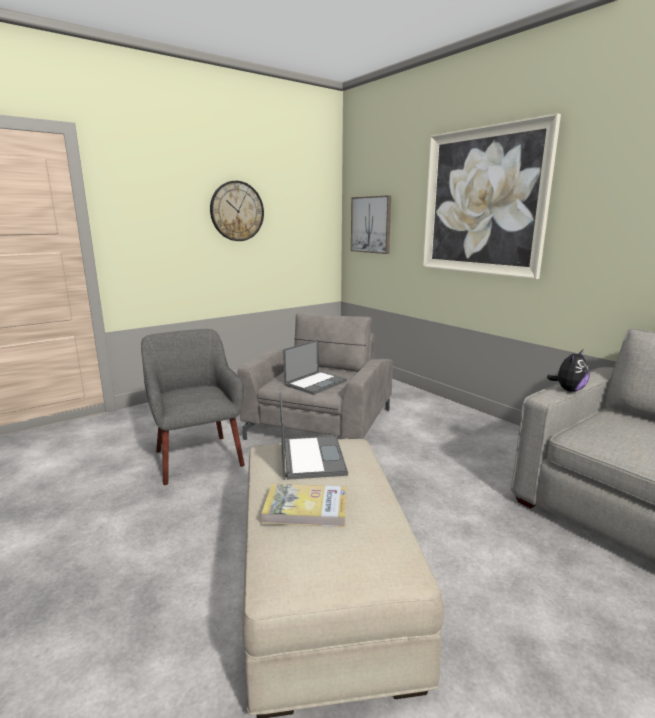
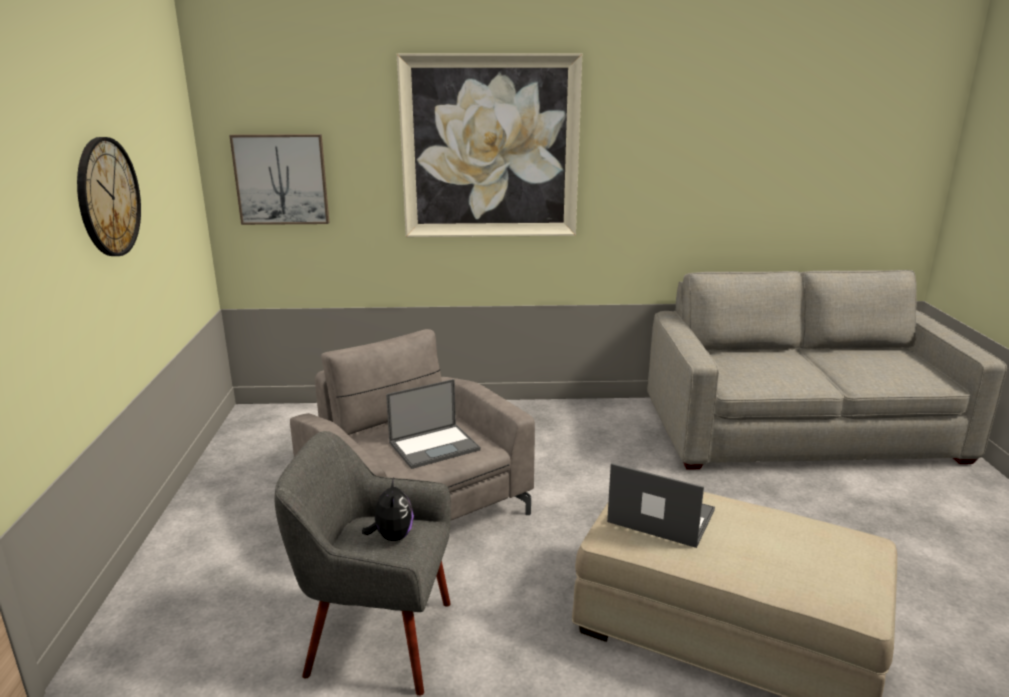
camera: 55 degrees left, 5 degrees up
book [261,484,347,527] -> none
laptop [283,339,347,395] -> laptop turned 75 degrees clockwise [386,379,480,469]
plush toy [546,350,590,392] -> plush toy moved to [362,478,414,541]

